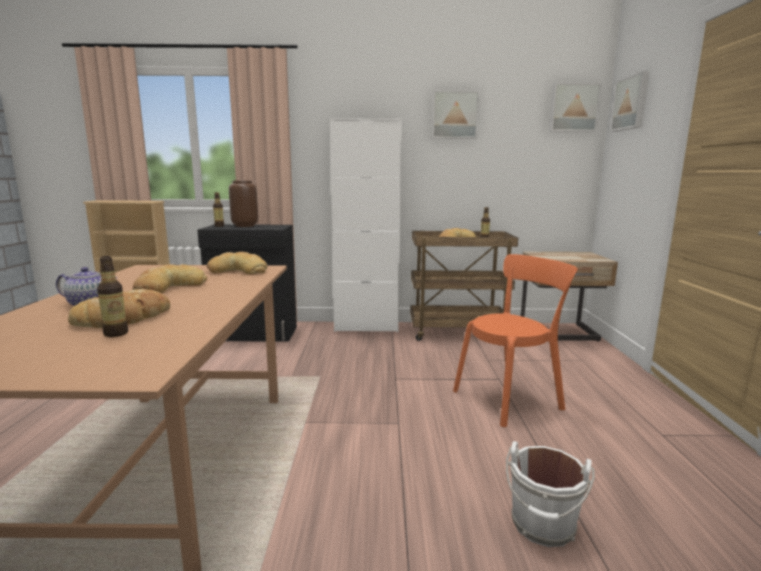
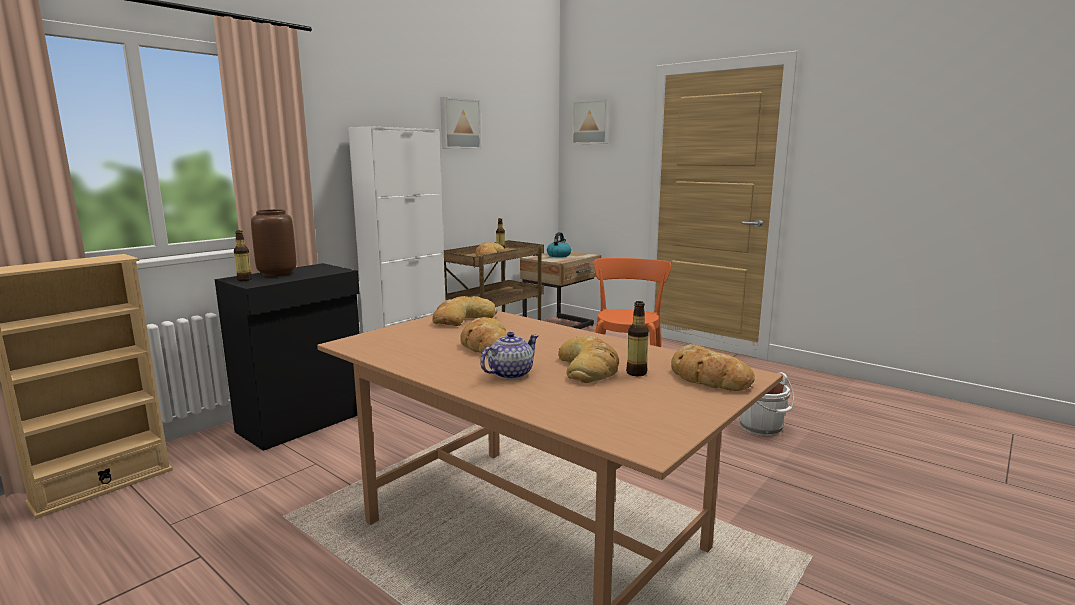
camera: 50 degrees left, 0 degrees up
picture [549,83,602,132] -> none
none -> kettle [547,232,571,257]
none -> bread [671,344,755,391]

